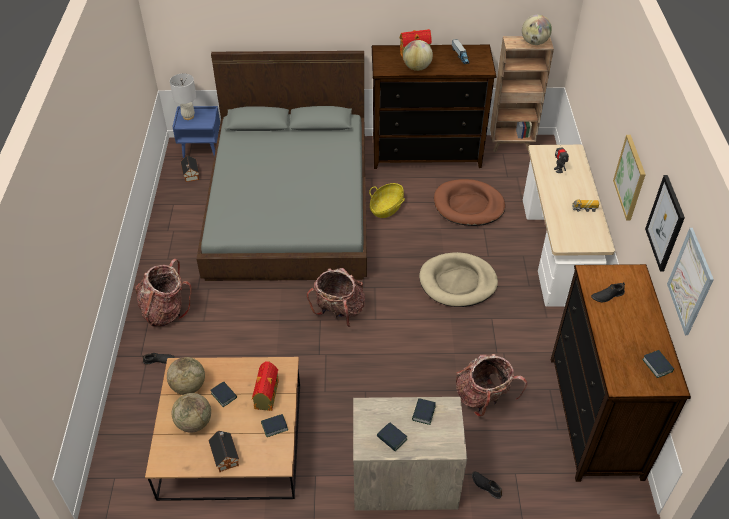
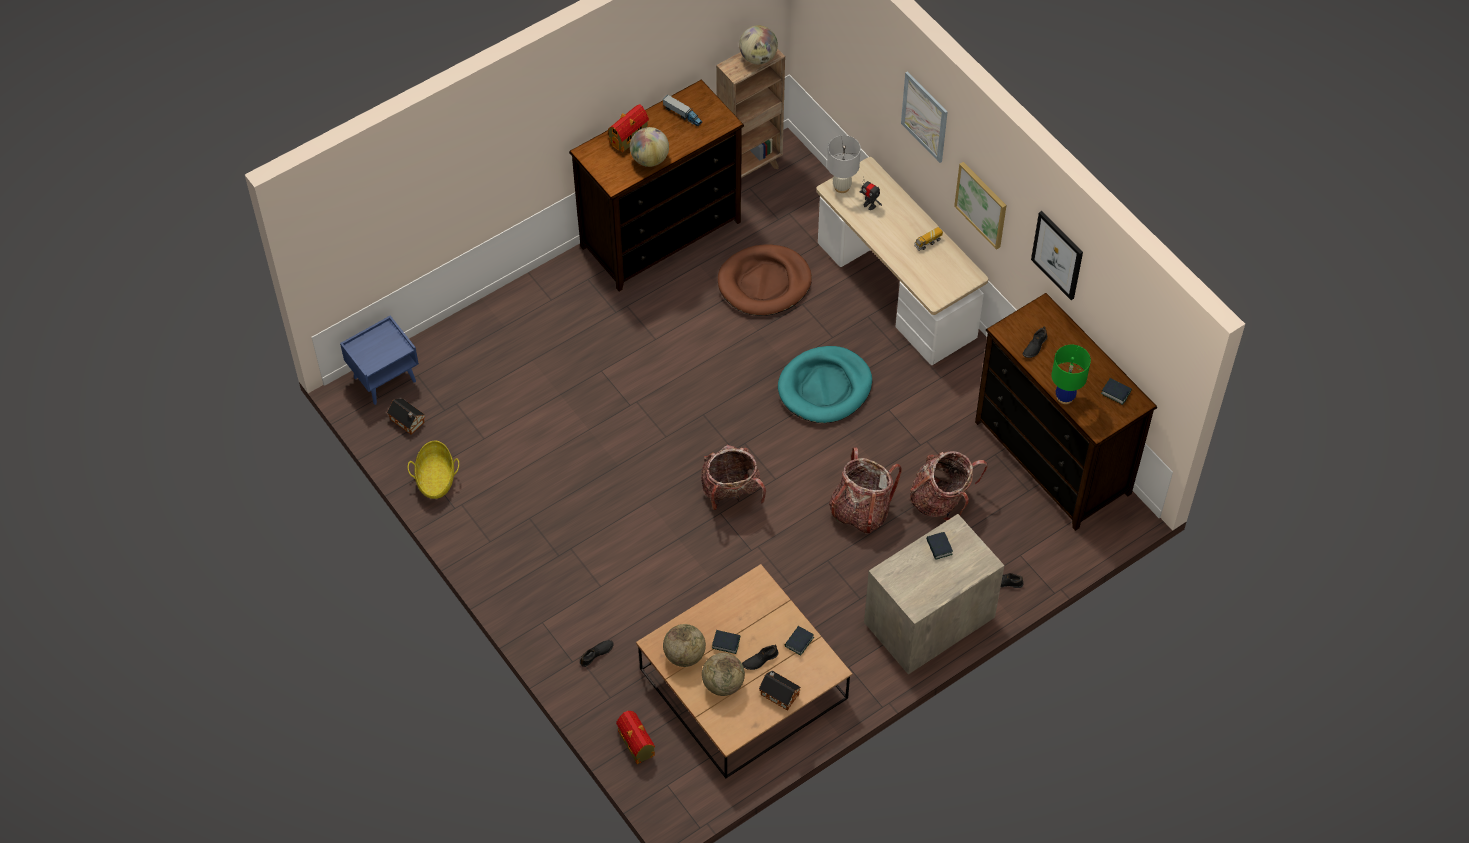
camera: 35 degrees left, 10 degrees up
backpack [135,258,191,327] -> backpack moved to [829,447,902,534]
white table lamp [170,73,197,120] -> white table lamp moved to [827,135,861,193]
grey bed [196,51,367,281] -> none
toy house [252,361,279,411] -> toy house moved to [616,711,655,764]
basket [369,183,405,218] -> basket moved to [408,441,459,499]
book [377,423,407,451] -> none
beige dog bed [419,252,498,307] -> turquoise dog bed [778,346,872,423]
picture [667,228,714,335] -> picture moved to [901,71,948,163]
none -> black shoe [742,645,779,670]
none -> green table lamp [1052,345,1091,404]

